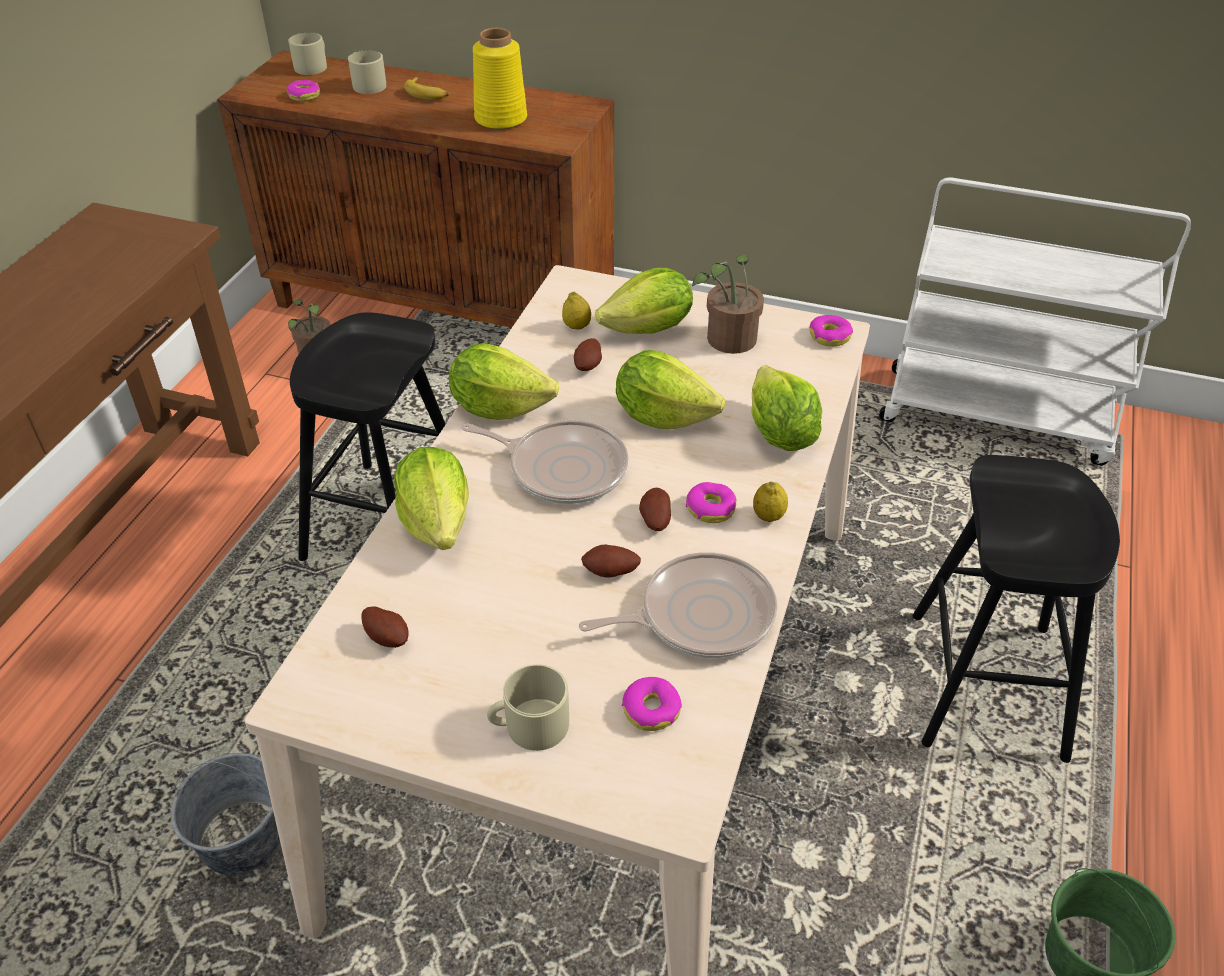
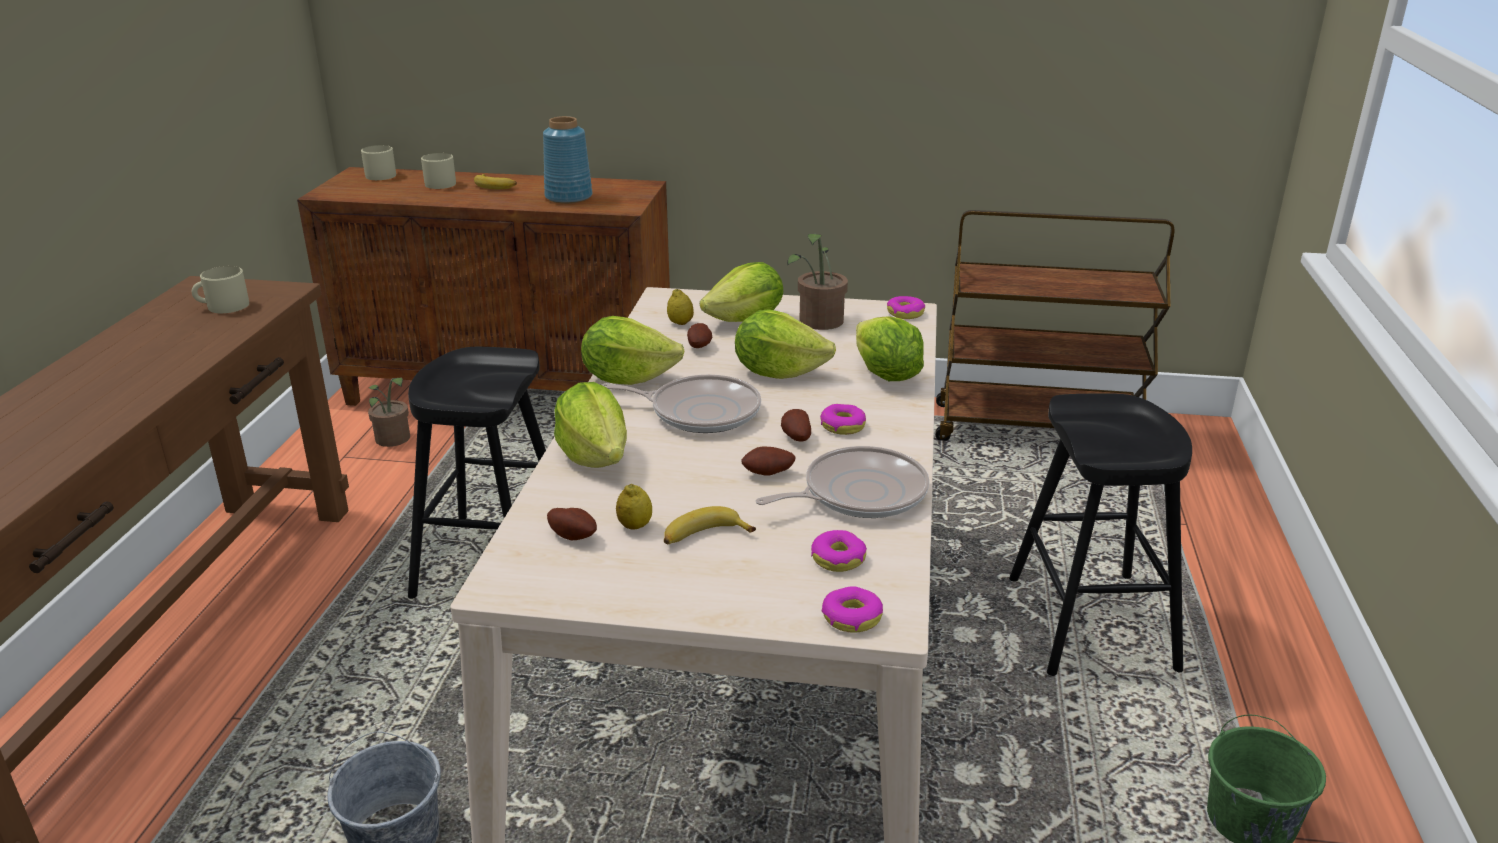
camera: 10 degrees left, 15 degrees down
donut [287,80,320,101] -> donut moved to [822,586,883,633]
yellow vase [473,28,527,130] -> blue vase [543,116,593,204]
beige mug [487,664,569,751] -> beige mug moved to [192,266,249,313]
lemon [753,482,788,522] -> lemon moved to [616,484,652,530]
white cart [879,178,1191,466] -> brown cart [935,210,1174,441]
none -> banana [664,506,756,544]

